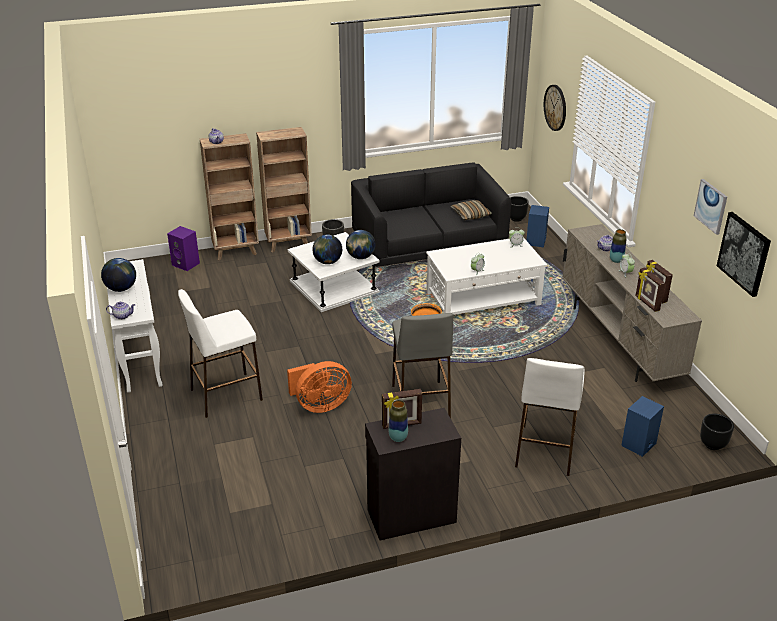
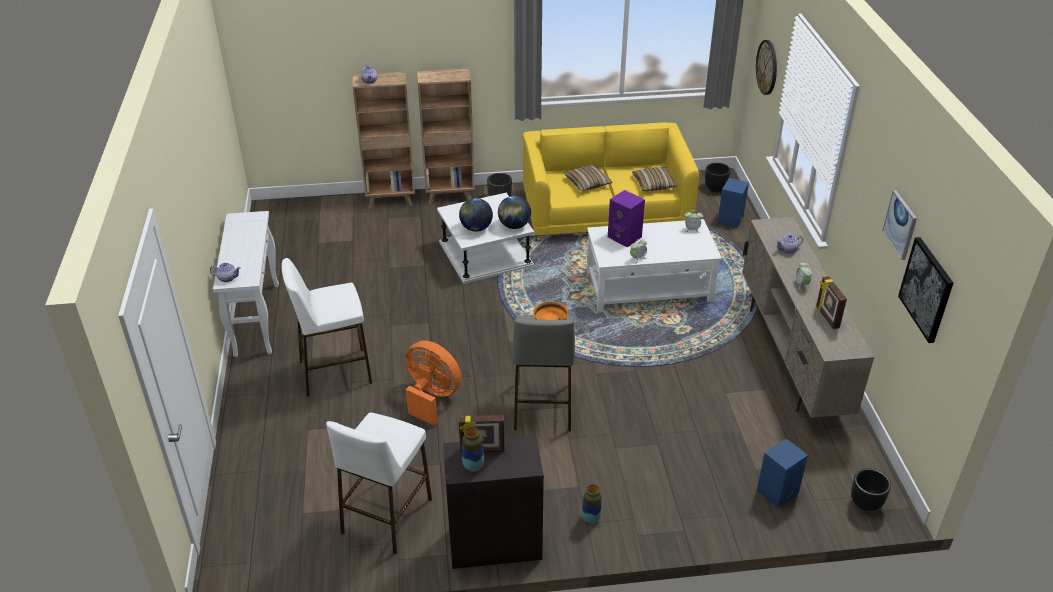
camera: 10 degrees right, 5 degrees up
globe [101,258,136,292] -> none
purple speaker [167,226,200,271] -> purple speaker moved to [608,190,645,247]
orange fan [287,361,352,413] -> orange fan turned 135 degrees counterclockwise [406,341,462,426]
black sofa [351,162,511,273] -> yellow sofa [523,122,700,242]
white stool [515,358,584,476] -> white stool moved to [326,412,432,554]
vase [610,229,627,263] -> vase moved to [582,484,602,524]
picture frame [635,268,665,312] -> none
none -> pillow [564,165,613,191]

